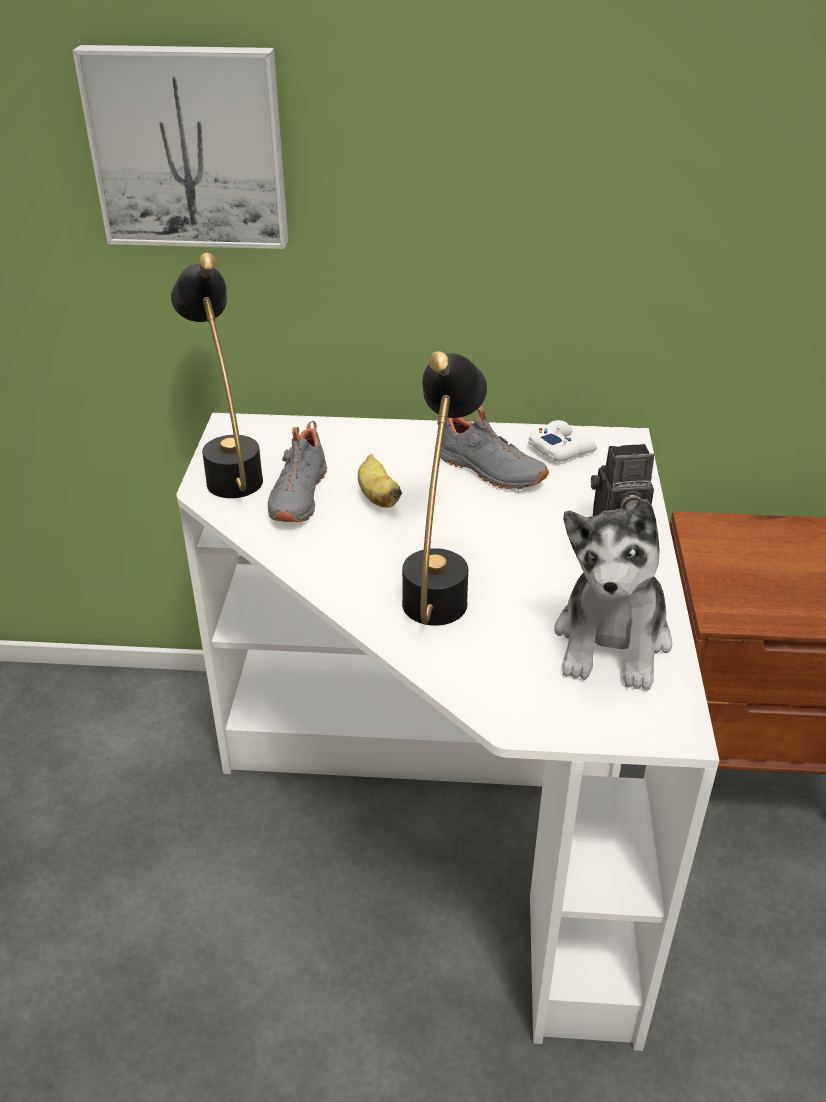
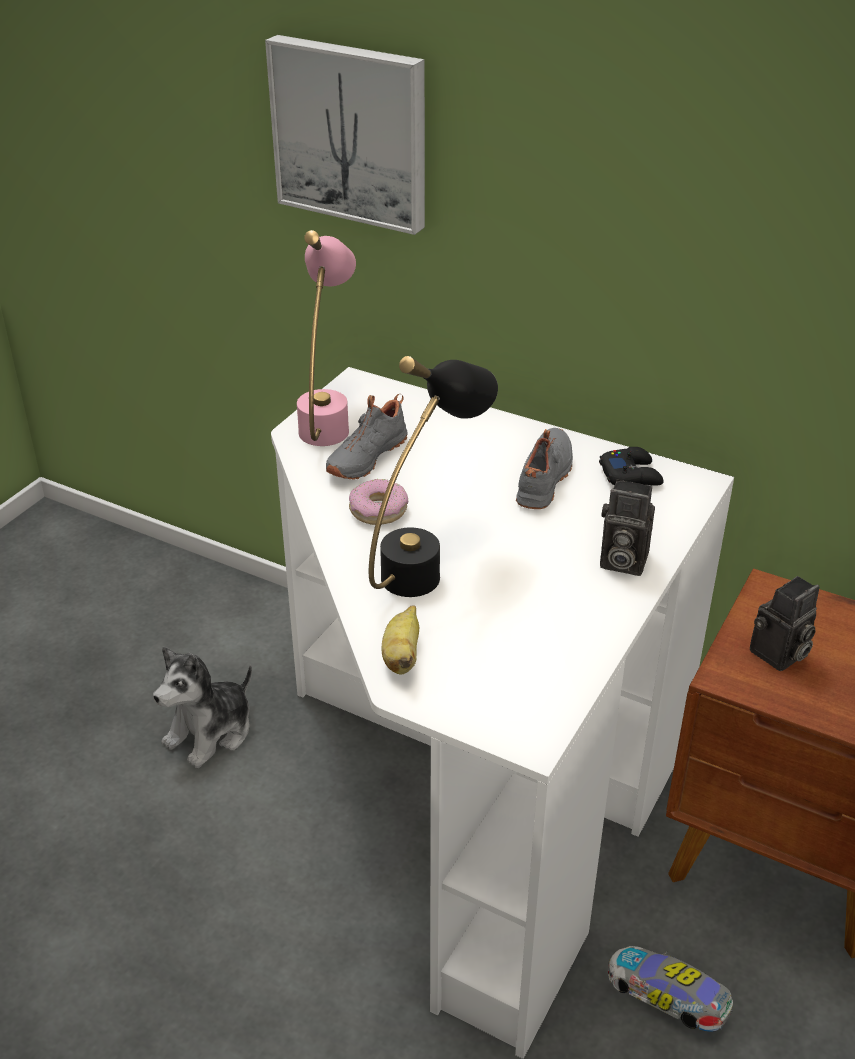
camera: 25 degrees right, 0 degrees up
black table lamp [171,253,263,498] -> pink table lamp [297,230,356,446]
banana [358,454,402,508] -> banana moved to [382,605,419,674]
grey shoe [440,406,549,490] -> grey shoe turned 135 degrees counterclockwise [516,428,573,509]
white game controller [528,420,597,462] -> black game controller [599,447,664,486]
plush toy [554,499,672,691] -> plush toy moved to [153,647,252,768]
none -> donut [349,479,408,525]
none -> toy car [608,946,733,1032]
none -> camera [750,576,819,671]

